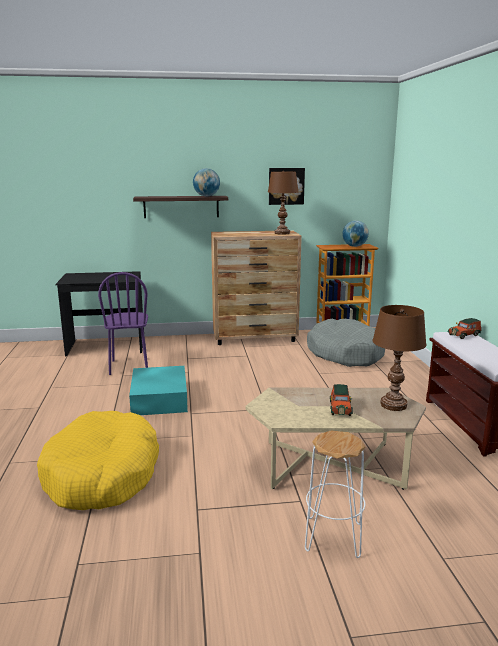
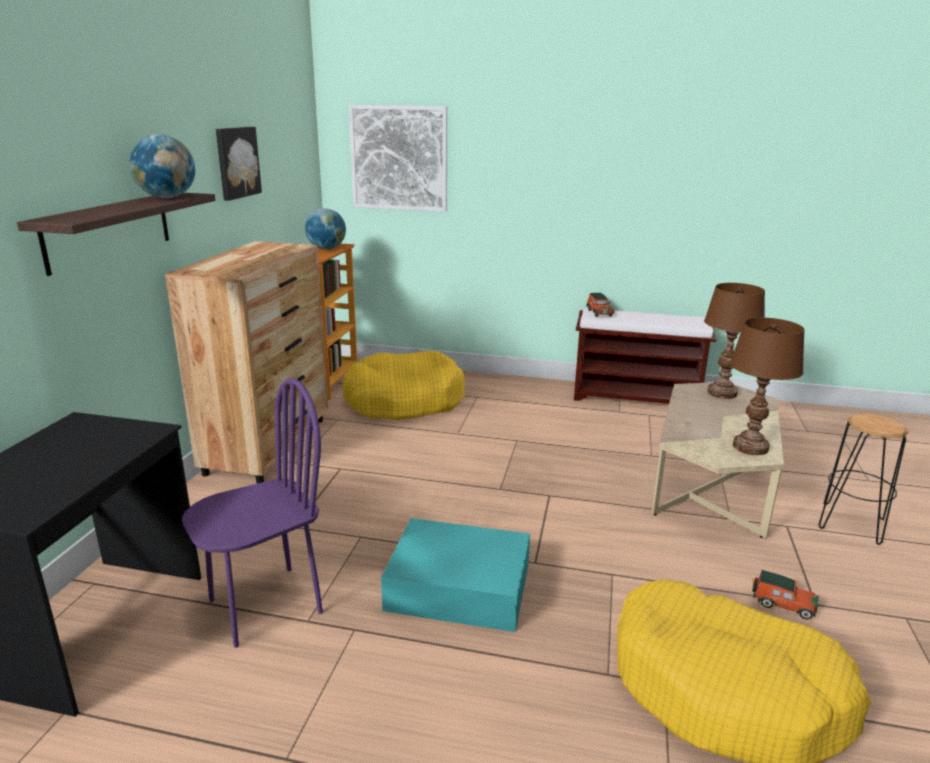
camera: 70 degrees left, 5 degrees up
purple chair [98,272,148,375] -> purple chair turned 45 degrees counterclockwise [182,378,323,648]
brown table lamp [268,171,298,235] -> brown table lamp moved to [730,318,805,455]
white stool [305,431,365,558] -> black stool [819,413,909,545]
grey dog bed [307,319,385,367] -> yellow dog bed [342,351,465,420]
toy car [330,384,353,416] -> toy car moved to [752,570,819,620]
none -> picture [349,105,447,212]

